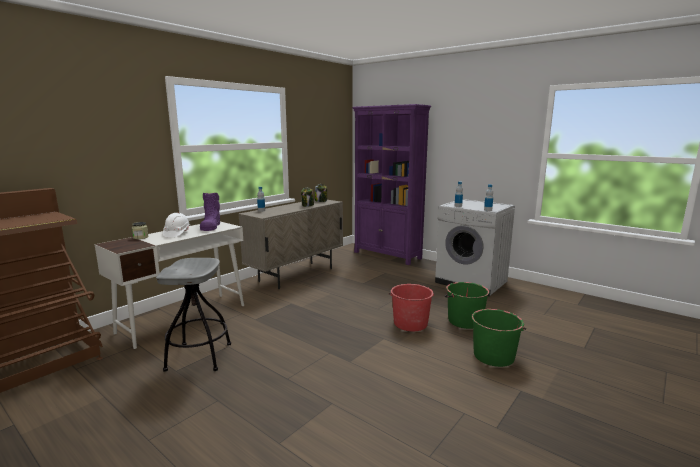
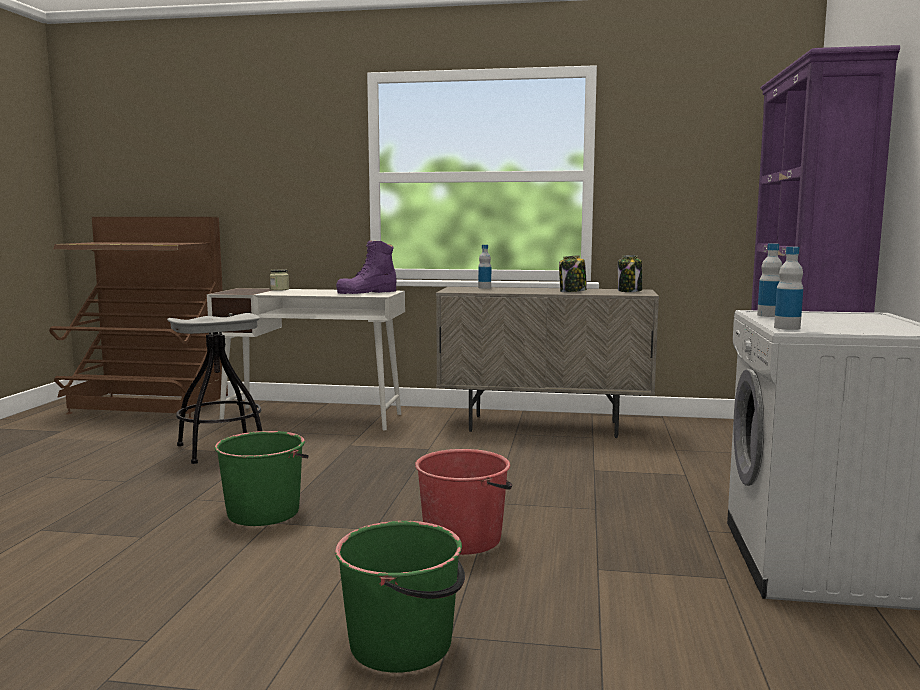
camera: 60 degrees right, 5 degrees down
white hard hat [163,213,190,237] -> none
green bucket [445,282,489,329] -> green bucket moved to [214,431,309,526]

